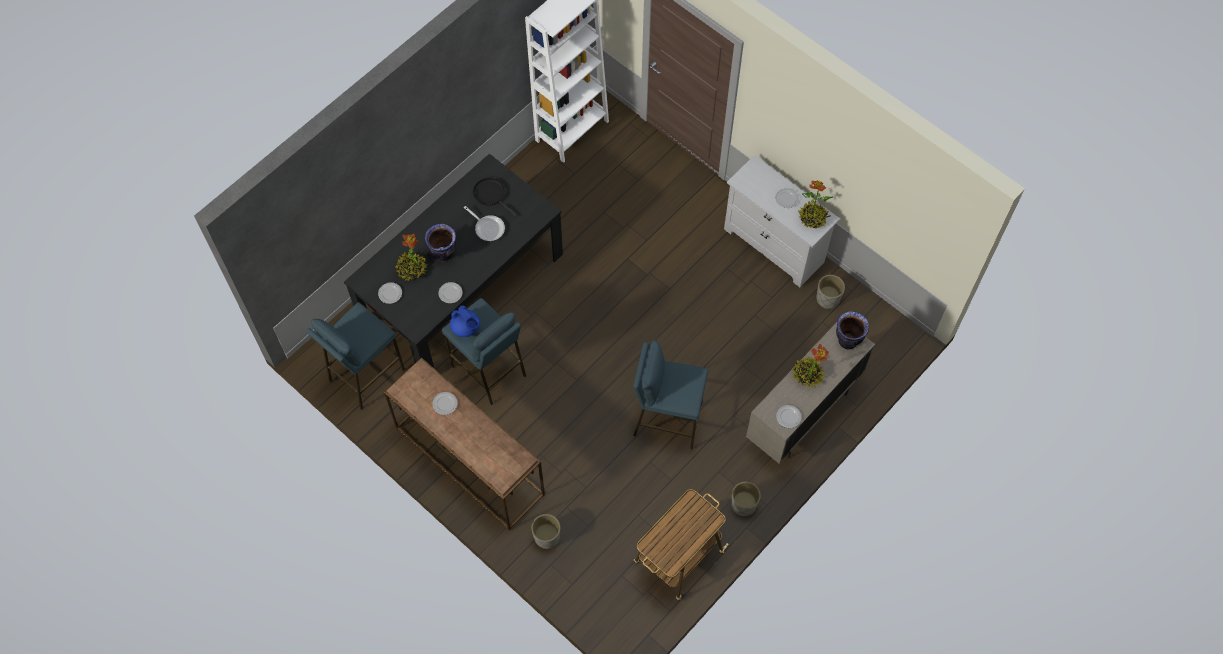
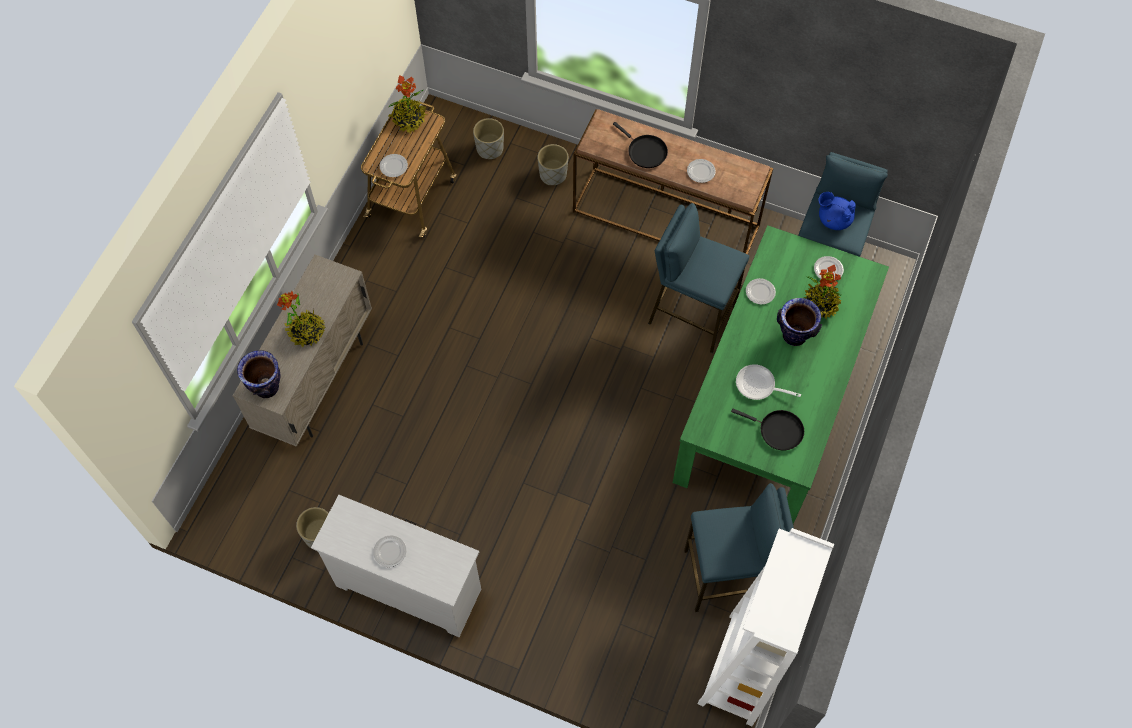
camera: 160 degrees right, 0 degrees up
black dining table [344,154,563,368] -> green dining table [673,225,889,524]
blue teapot [450,305,480,337] -> blue teapot moved to [818,192,856,230]
blue stool [633,340,708,450] -> blue stool moved to [684,483,794,612]
grey planter [731,482,761,516] -> grey planter moved to [473,118,504,159]
plate [776,405,801,428] -> plate moved to [380,154,408,177]
potted plant [798,180,833,228] -> potted plant moved to [389,75,427,134]
none -> black frying pan [613,122,668,168]

